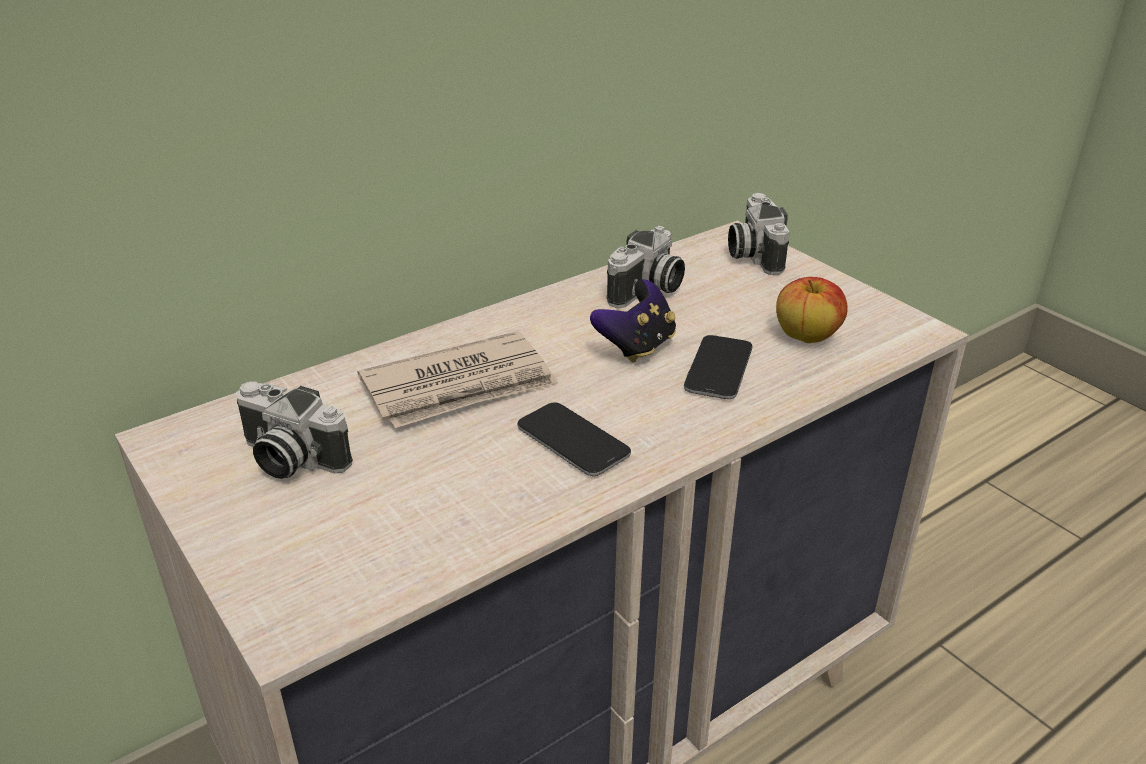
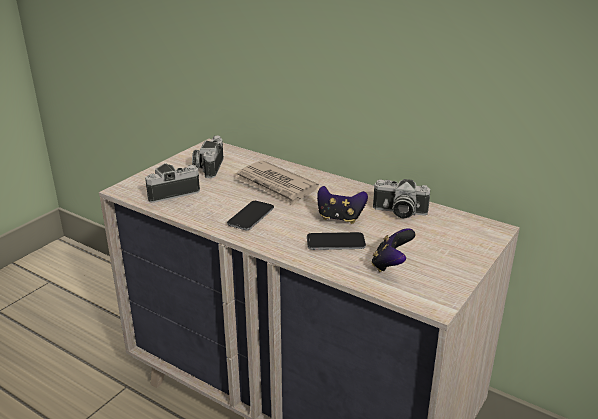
camera: 70 degrees right, 5 degrees down
camera [728,193,790,275] -> camera moved to [145,163,200,203]
apple [776,277,848,343] -> game controller [371,228,415,272]

